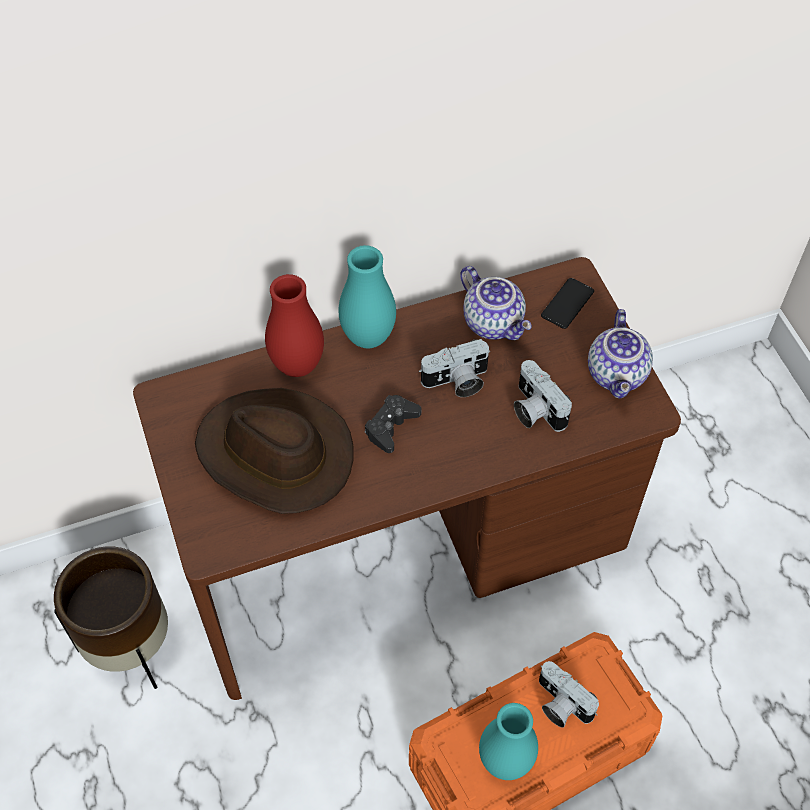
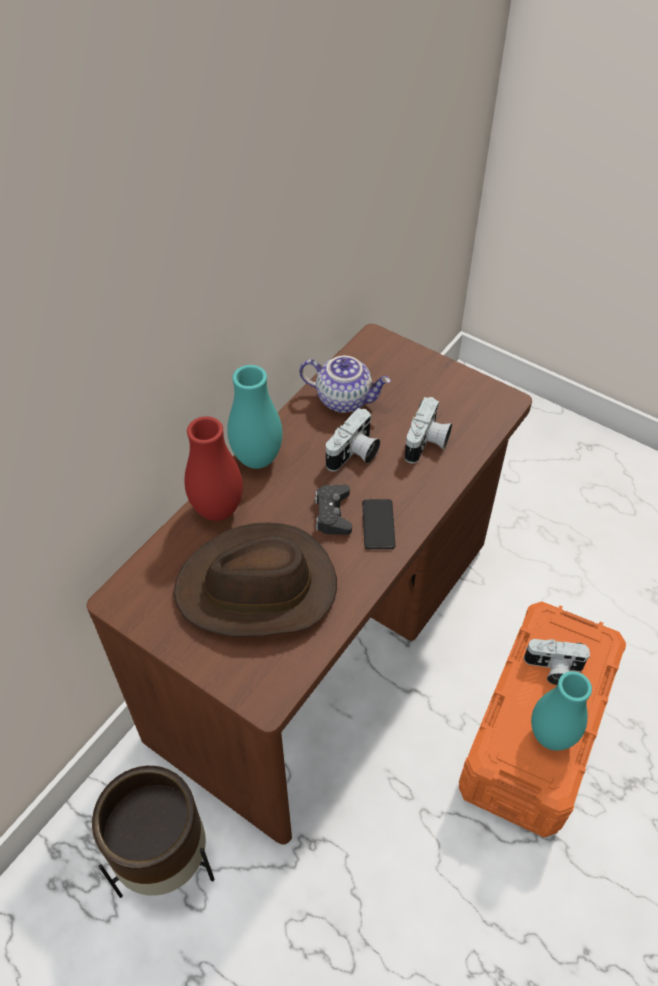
camera: 35 degrees left, 5 degrees down
camera [514,360,572,432] -> camera turned 90 degrees counterclockwise [404,397,452,463]
phone [541,278,594,329] -> phone moved to [362,499,395,549]
teapot [588,309,653,399] -> none

